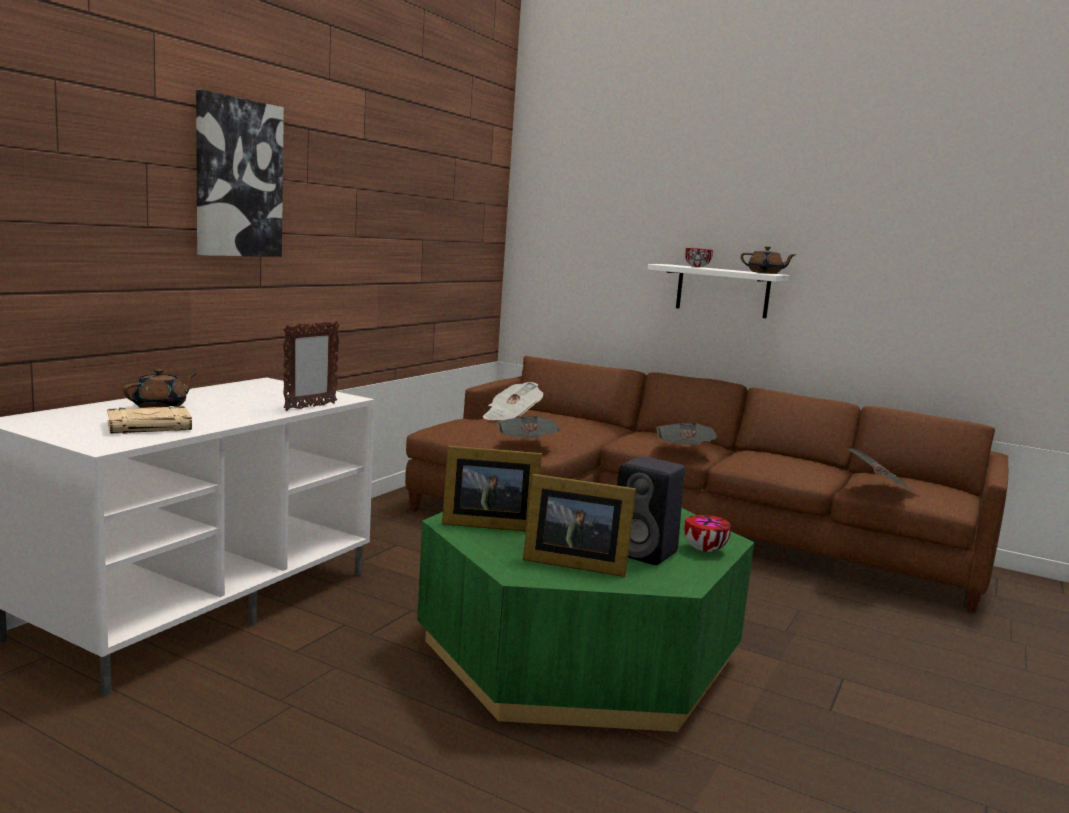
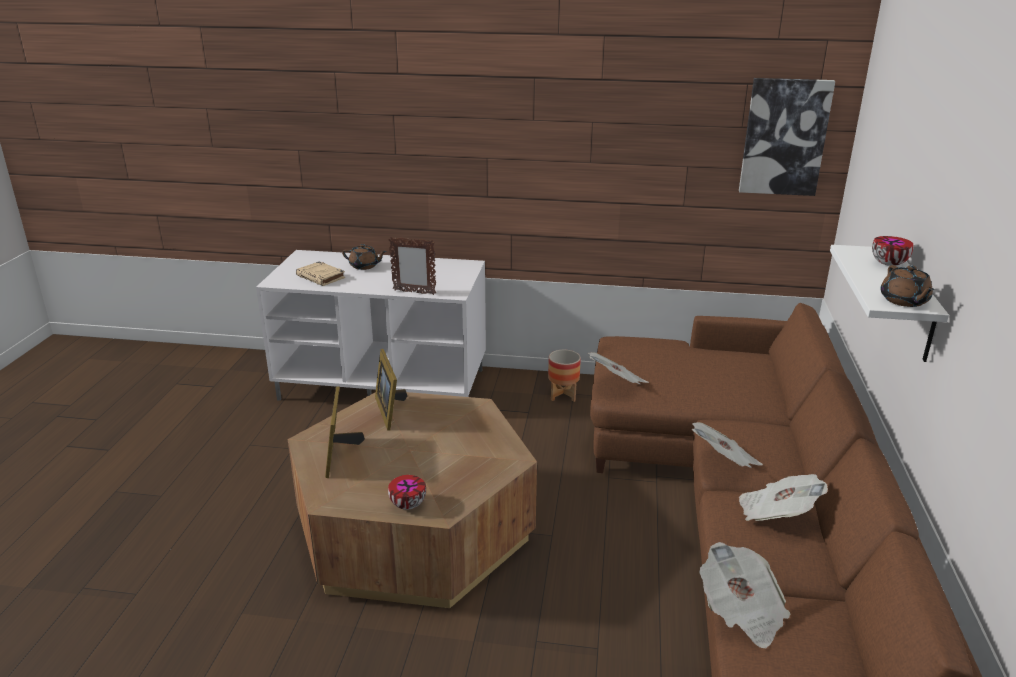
camera: 70 degrees right, 15 degrees up
picture [196,90,284,257] -> picture moved to [739,78,835,196]
green coffee table [417,508,754,732] -> brown coffee table [288,392,537,608]
newspaper [483,382,543,420] -> newspaper moved to [739,474,828,521]
black speaker [617,456,685,565] -> none
none -> planter [548,350,581,402]

